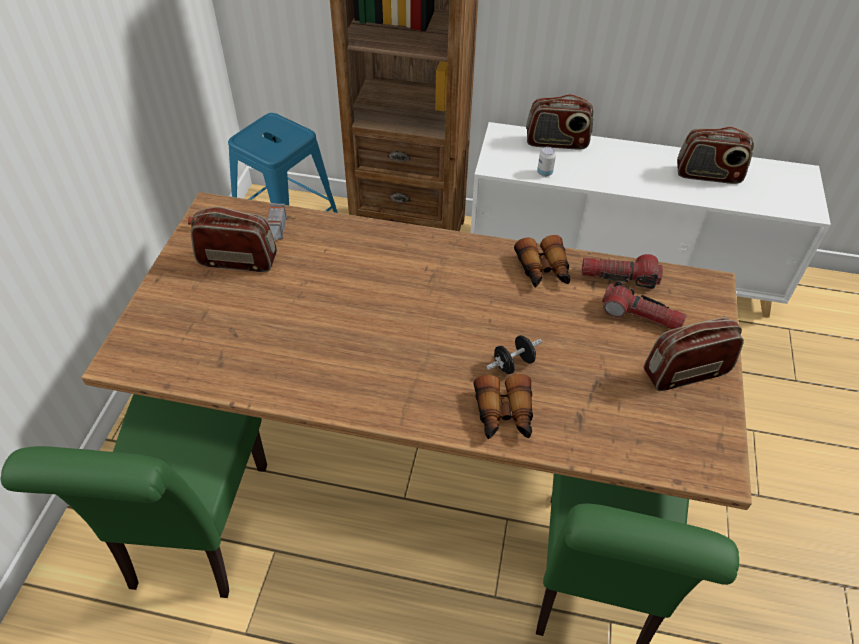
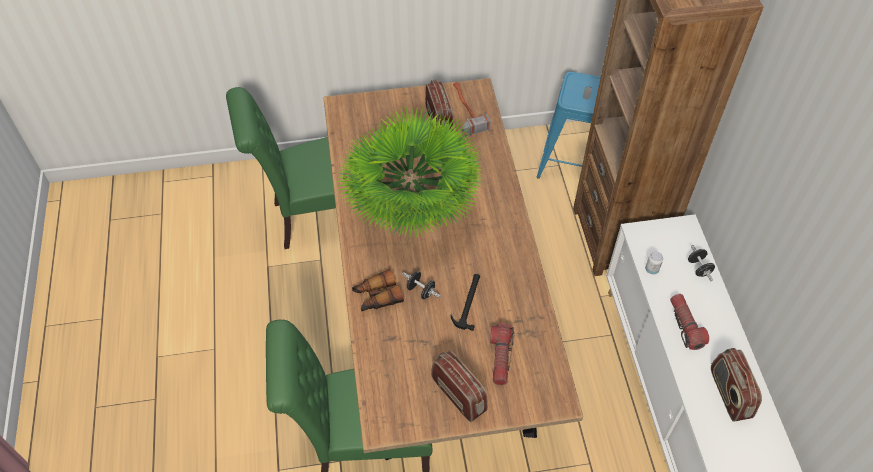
camera: 70 degrees right, 5 degrees up
binoculars [514,235,571,288] -> none
radio [526,94,593,149] -> black dumbbell [688,245,715,281]
flashlight [582,254,663,289] -> flashlight moved to [670,294,709,350]
none -> potted plant [336,106,484,237]
none -> hammer [451,274,480,331]

